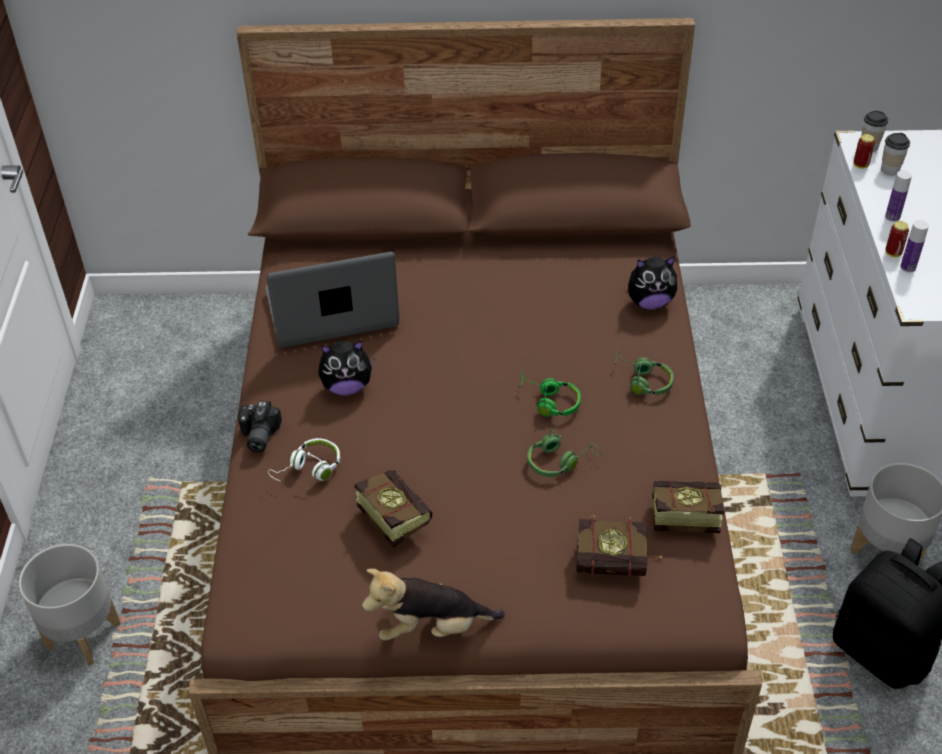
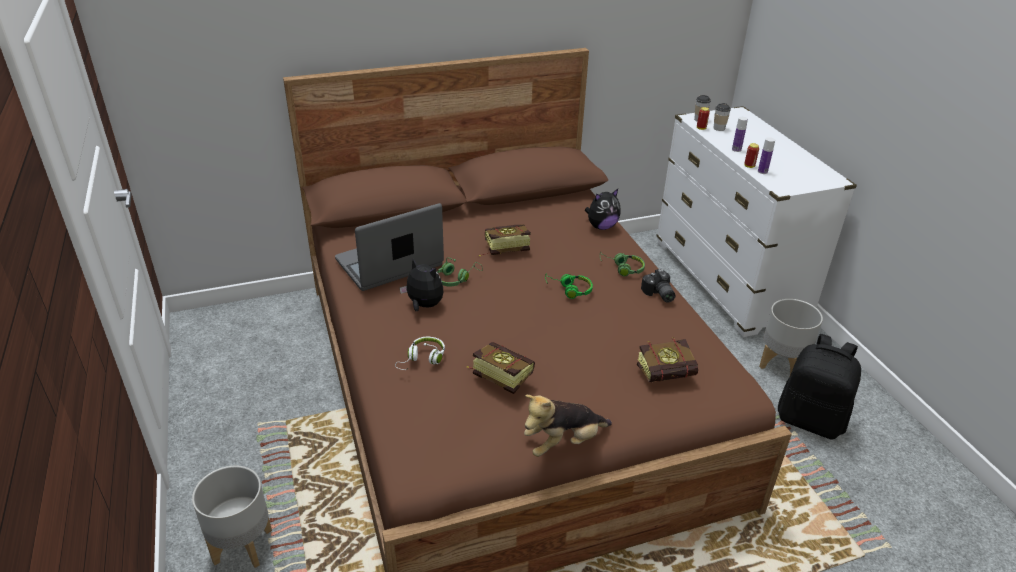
camera: 20 degrees left, 10 degrees down
camera [238,401,282,453] -> camera moved to [641,269,675,302]
plush toy [318,341,375,395] -> plush toy turned 120 degrees counterclockwise [400,259,443,311]
green headphones [527,429,601,477] -> green headphones moved to [437,257,483,287]
book [650,480,724,533] -> book moved to [479,224,531,257]

